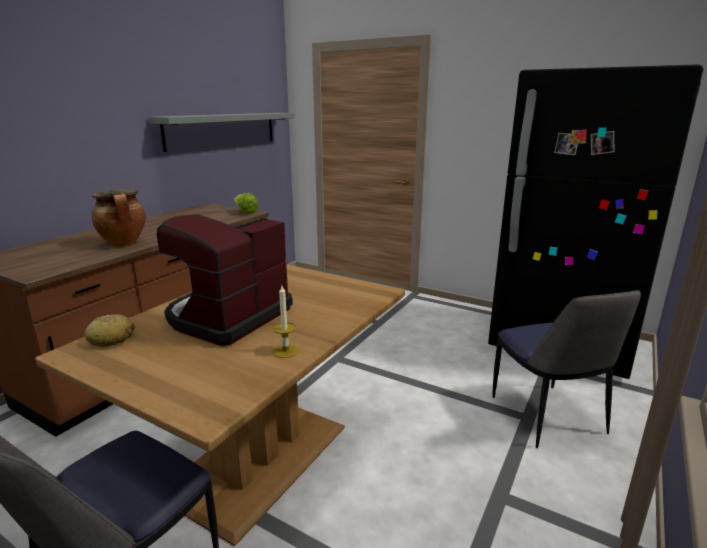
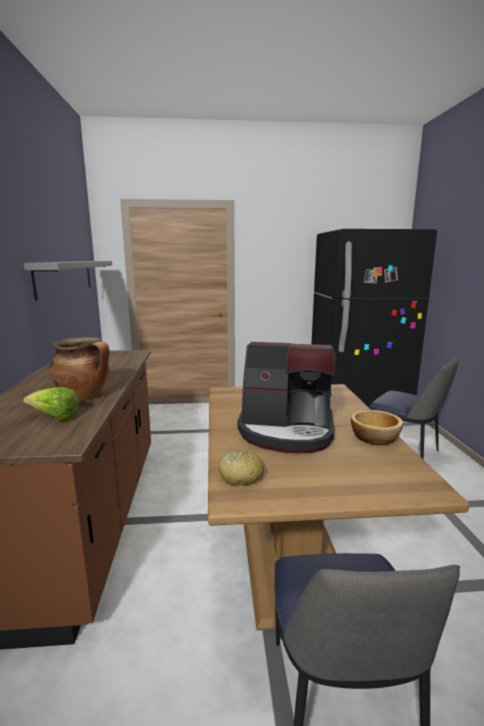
camera: 35 degrees left, 5 degrees down
coffee machine [157,215,293,346] -> coffee machine turned 75 degrees counterclockwise [237,342,336,453]
lettuce [233,193,258,214] -> lettuce moved to [23,387,79,421]
candle [272,286,299,358] -> bowl [351,410,403,445]

